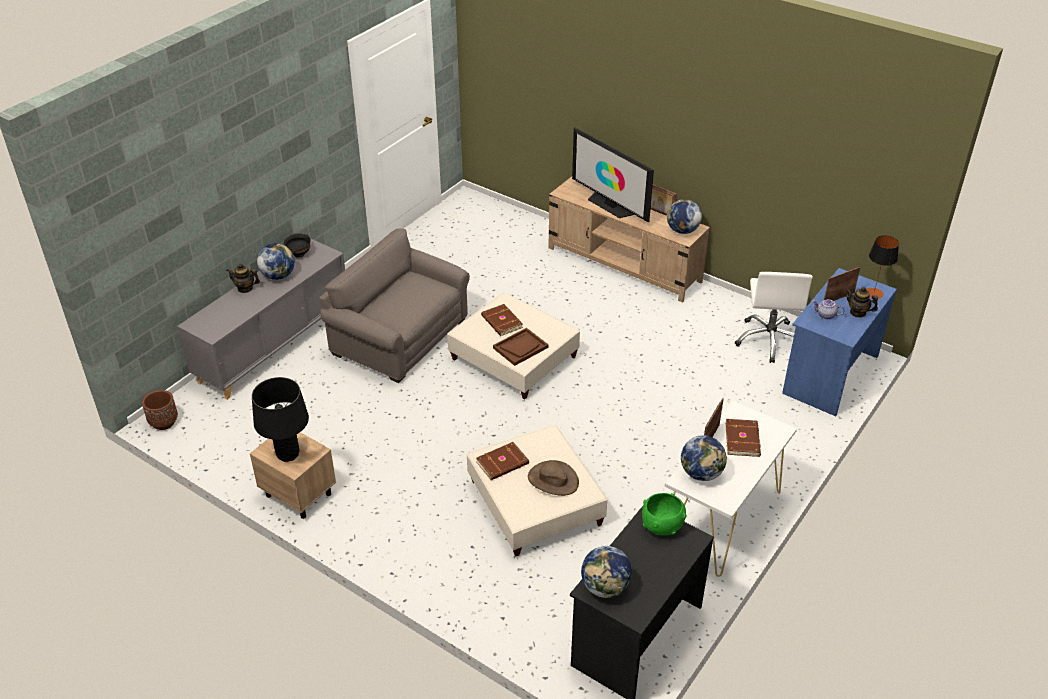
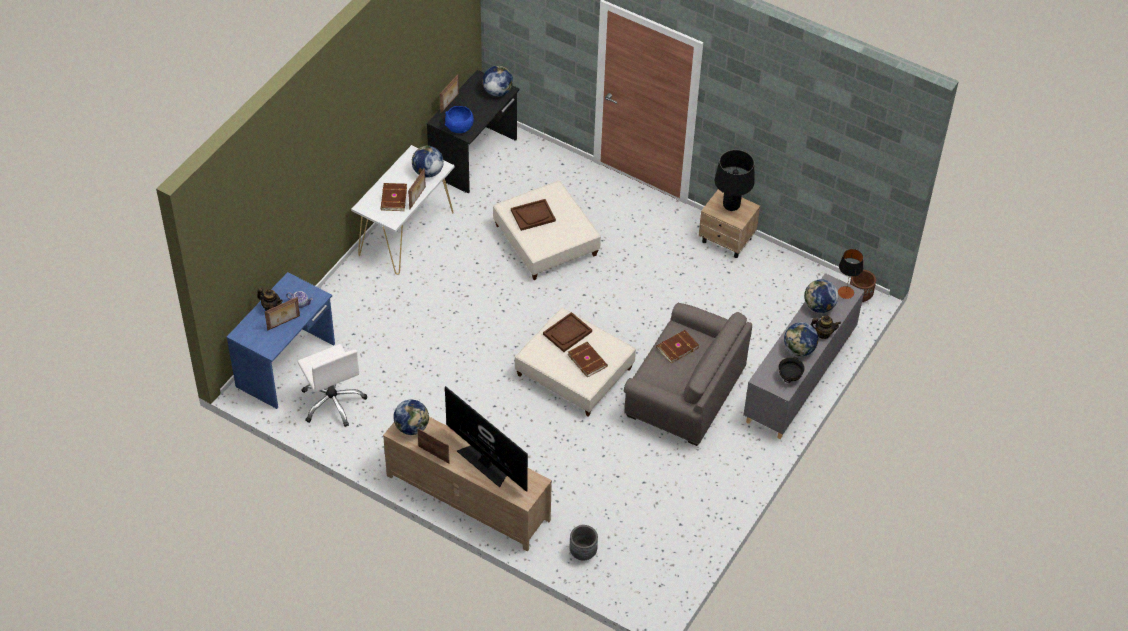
camera: 175 degrees right, 10 degrees up
brown book [476,442,529,480] -> brown book moved to [656,330,699,364]
brown hat [528,460,579,496] -> brown tray [511,199,556,231]
green bowl [642,493,686,535] -> blue bowl [445,106,474,133]
white office chair [735,272,813,363] -> white office chair turned 150 degrees clockwise [297,344,367,427]
table lamp [866,235,899,299] -> table lamp moved to [838,249,863,299]
none -> picture frame [440,75,459,113]
none -> grey planter [569,525,598,561]
none -> globe [804,279,838,313]

